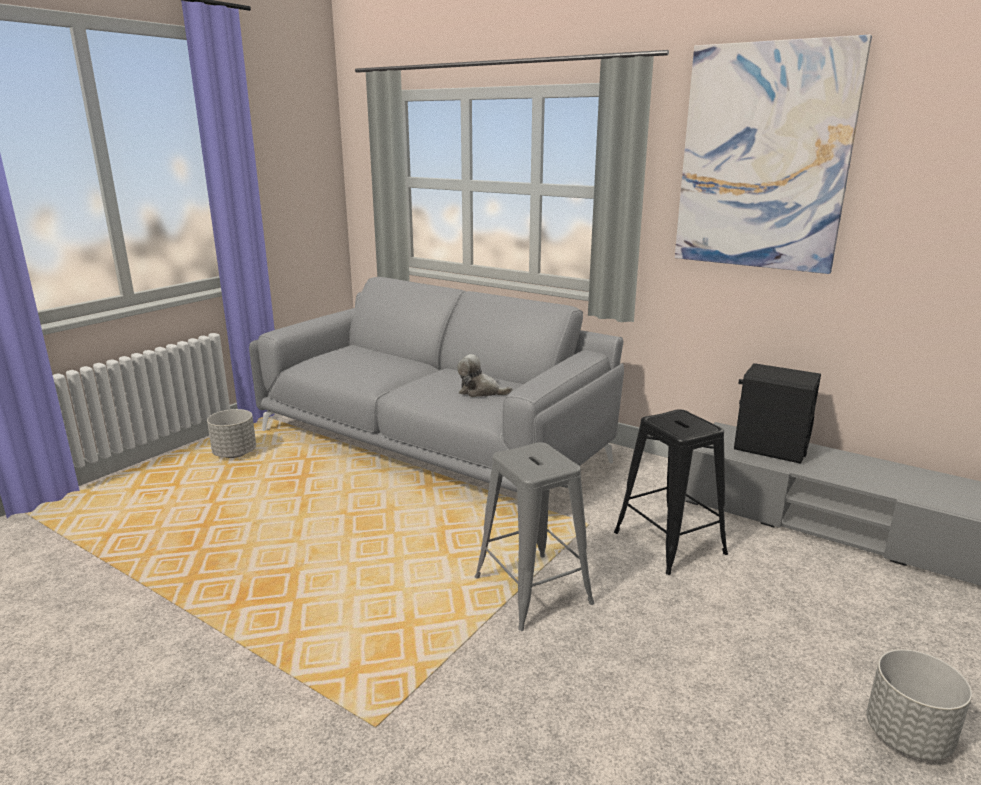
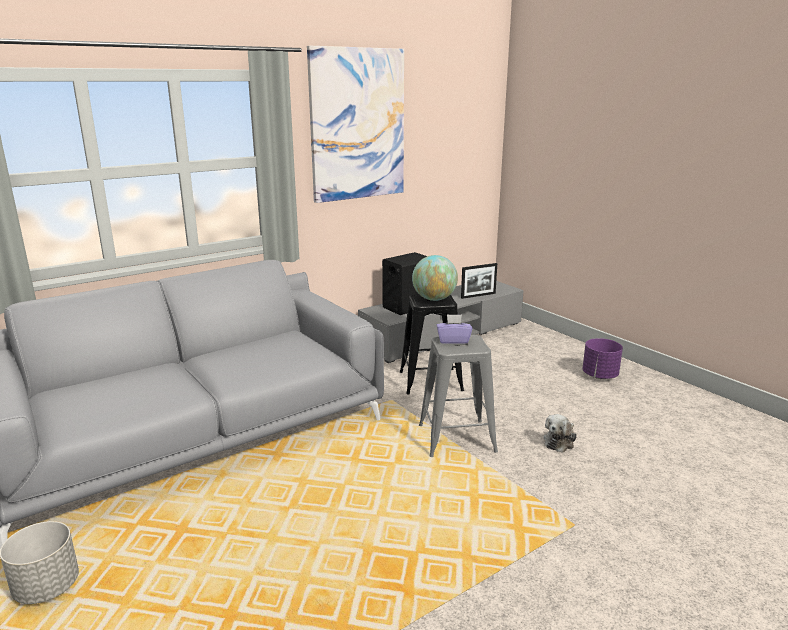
camera: 70 degrees left, 0 degrees up
plush toy [457,354,512,397] -> plush toy moved to [543,414,577,453]
grey planter [866,649,972,760] -> purple planter [582,338,623,379]
none -> globe [412,255,458,301]
none -> purple tissue box [437,314,472,344]
none -> picture frame [461,263,497,299]

